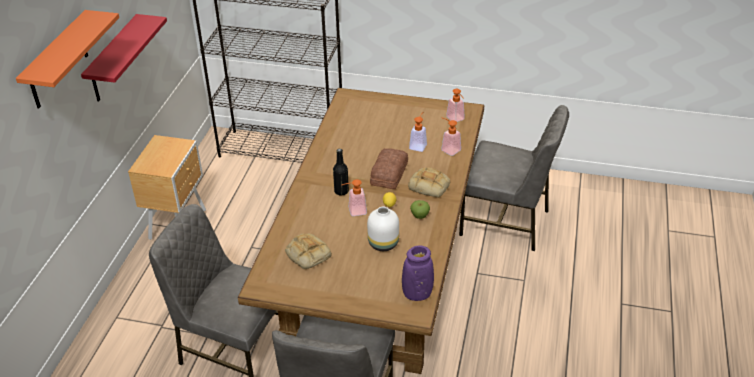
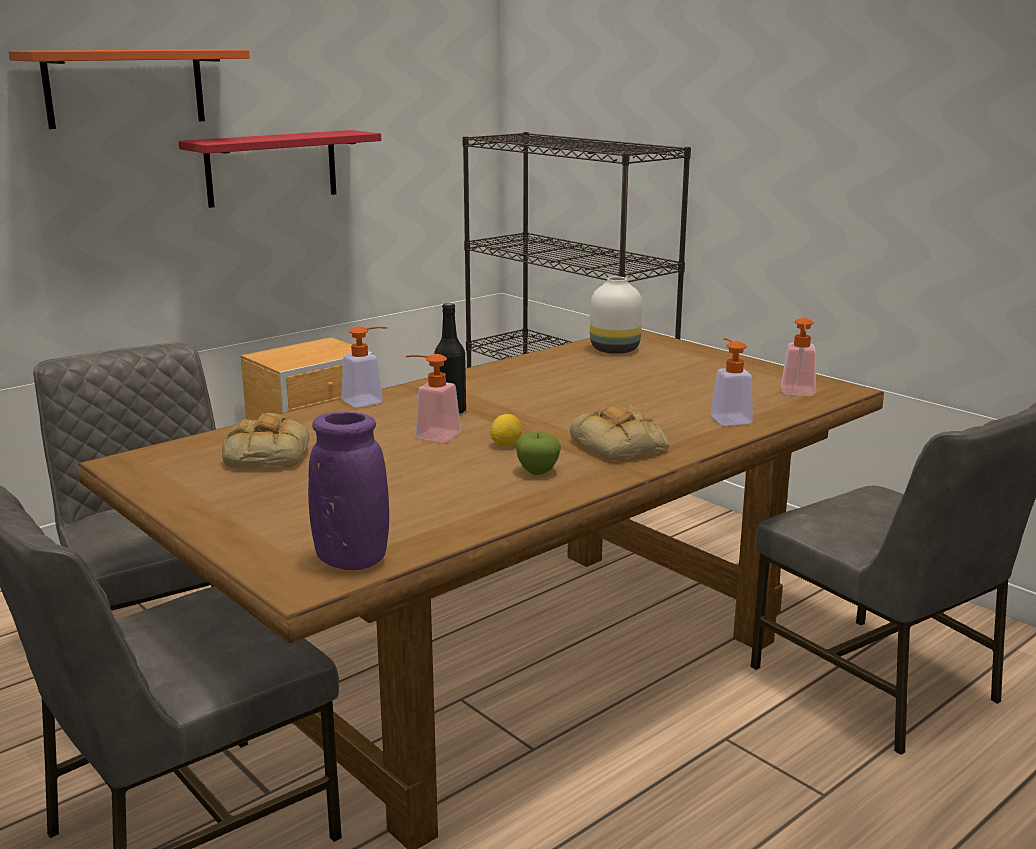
camera: 35 degrees right, 20 degrees down
white vase [367,207,399,251] -> white vase moved to [590,276,642,354]
bread [370,148,408,189] -> none
soap dispenser [409,112,427,152] -> soap dispenser moved to [342,326,388,408]

